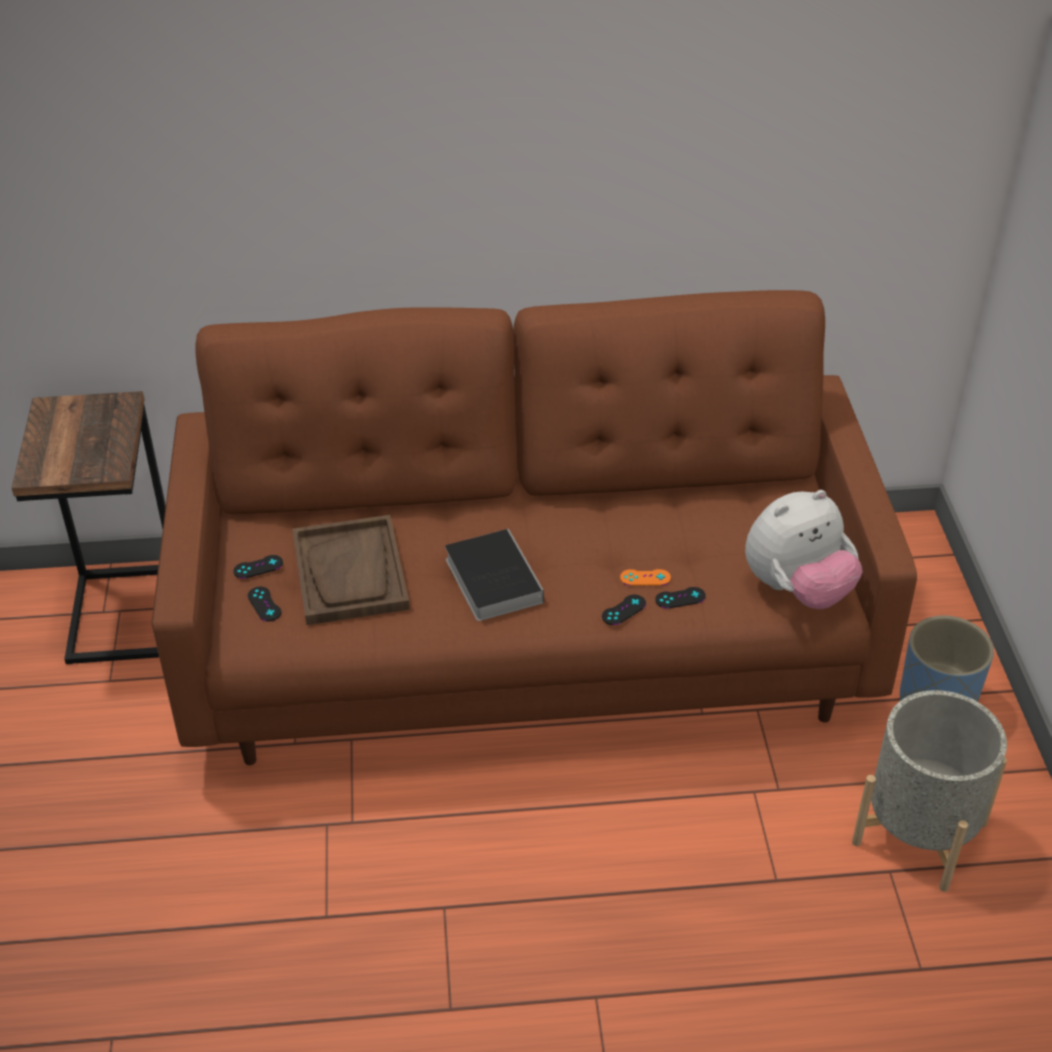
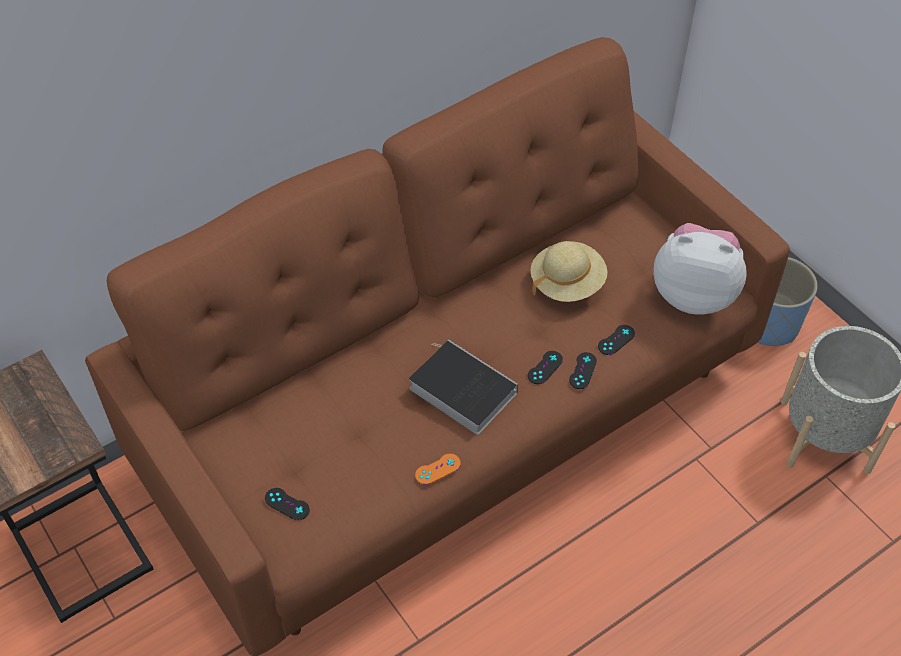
camera: 30 degrees left, 10 degrees up
black game controller [233,555,283,579] -> black game controller moved to [528,351,563,384]
brown tray [292,515,410,625] -> none
orange game controller [620,569,671,586] -> orange game controller moved to [415,454,461,485]
plush toy [745,490,862,609] -> plush toy turned 105 degrees counterclockwise [653,223,747,315]
none -> beige hat [530,241,607,302]

